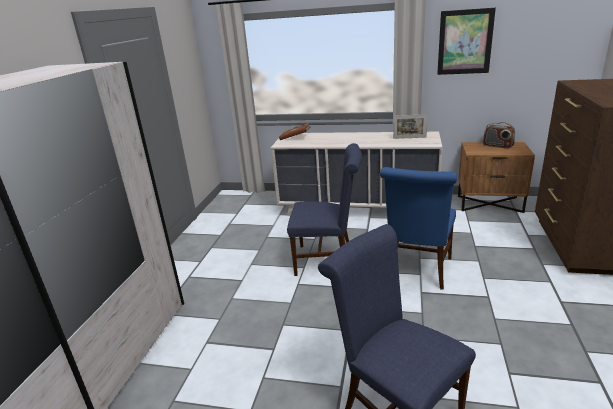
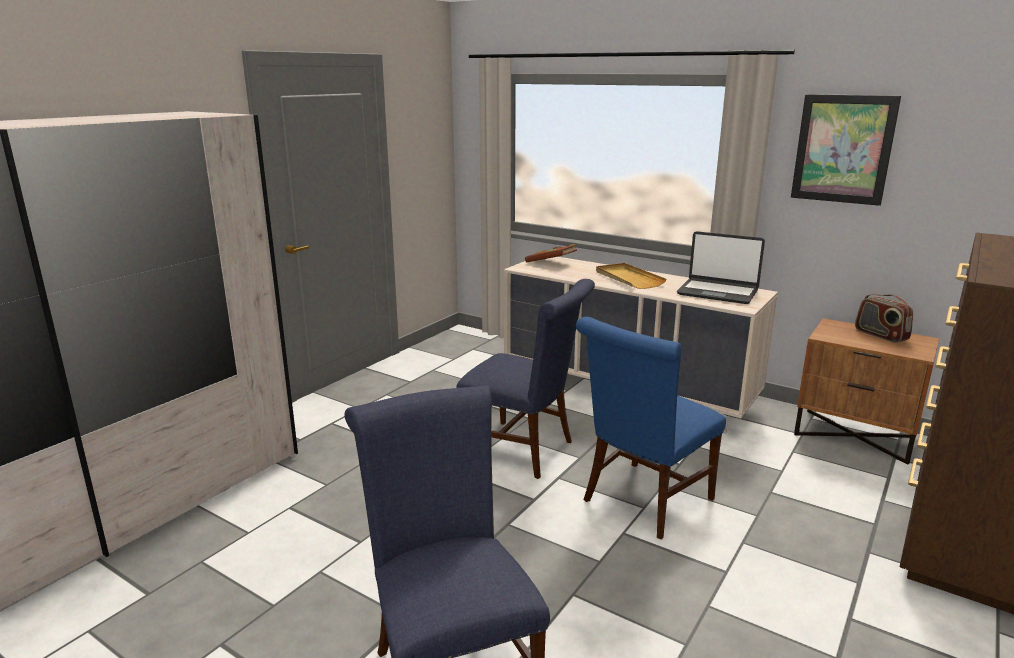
camera: 20 degrees right, 5 degrees down
picture frame [393,114,428,139] -> laptop [677,231,765,304]
none -> beige tray [596,263,666,289]

